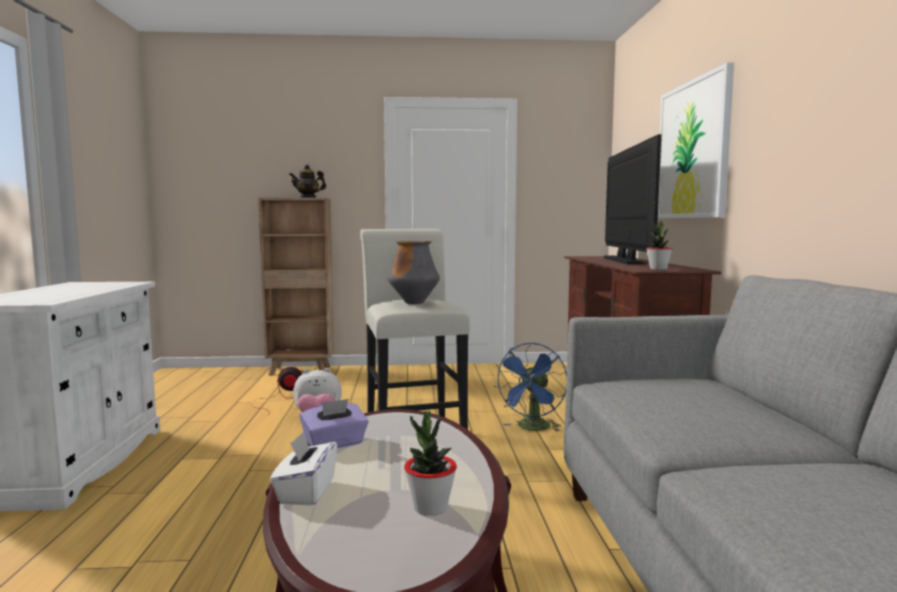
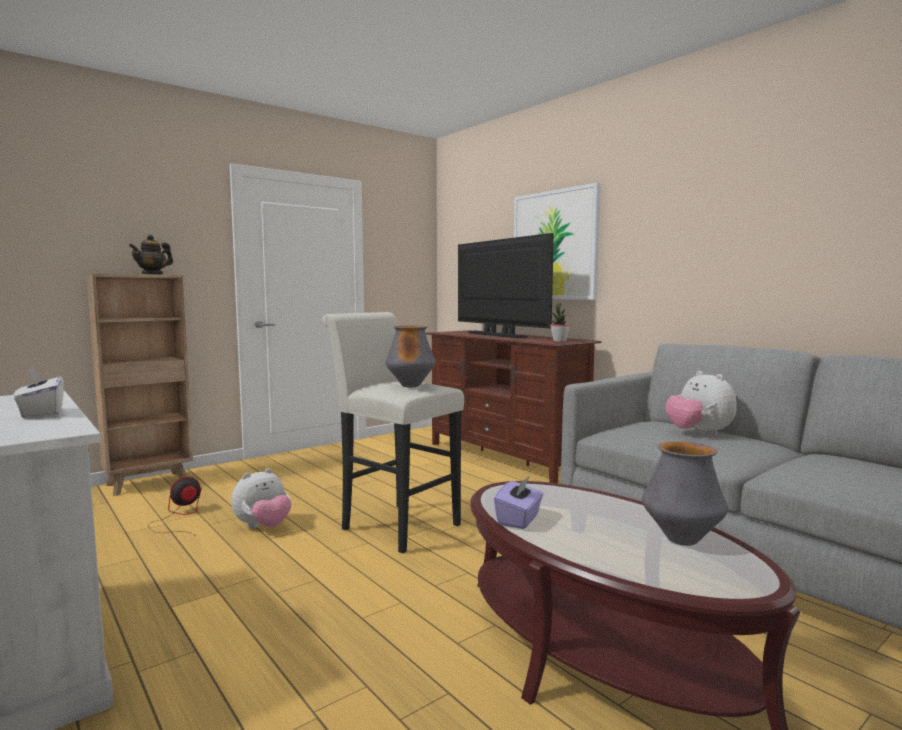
camera: 35 degrees left, 0 degrees up
white tissue box [270,431,337,506] -> white tissue box moved to [13,368,64,419]
potted plant [404,411,457,516] -> vase [642,441,728,546]
blue fan [494,342,567,432] -> none
none -> plush toy [666,371,736,436]

